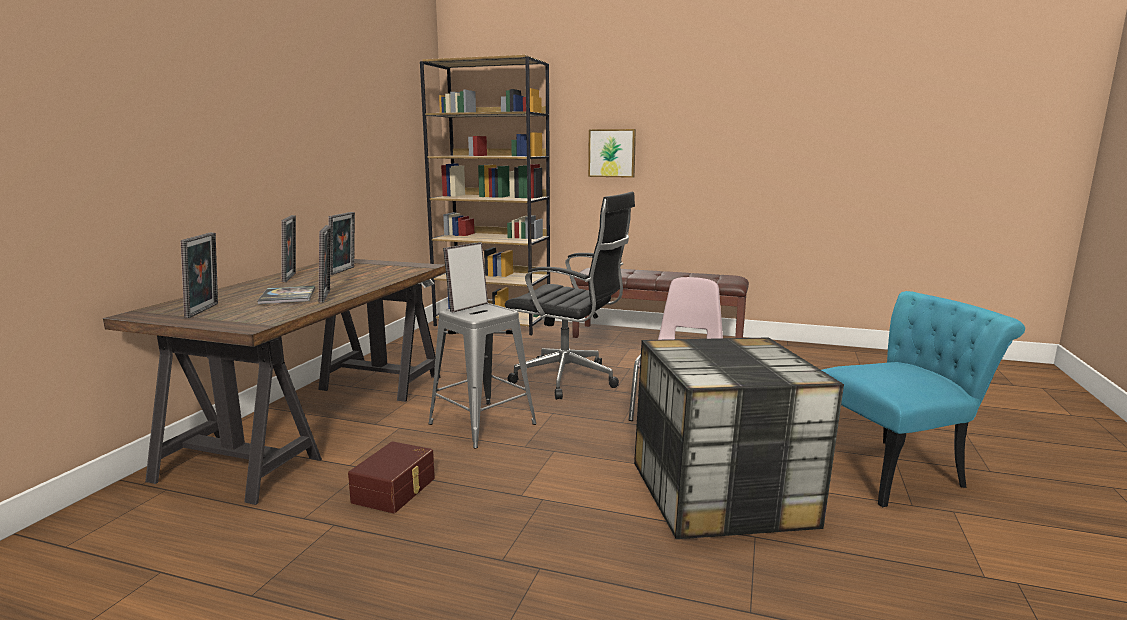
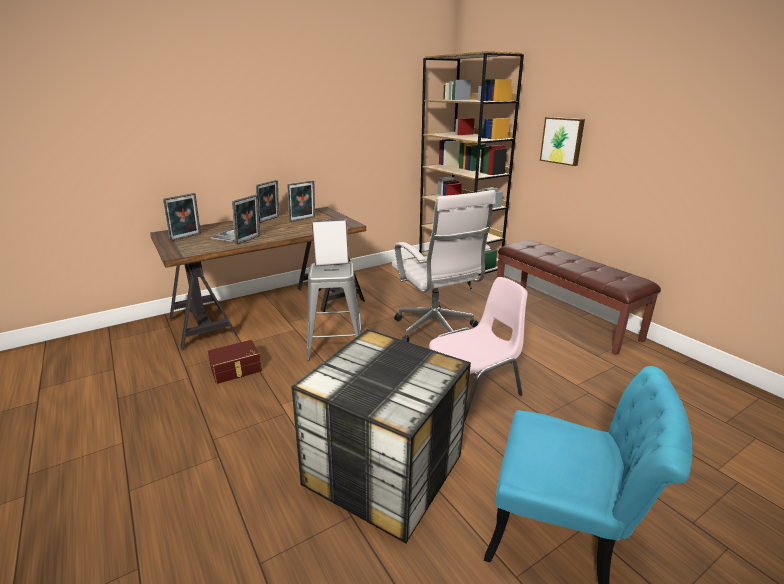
camera: 40 degrees right, 10 degrees up
black office chair [505,192,635,400] -> white office chair [392,190,496,342]

